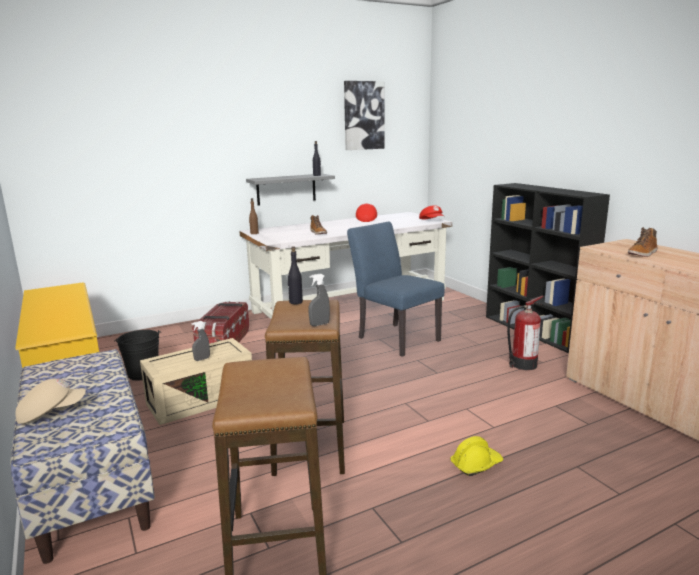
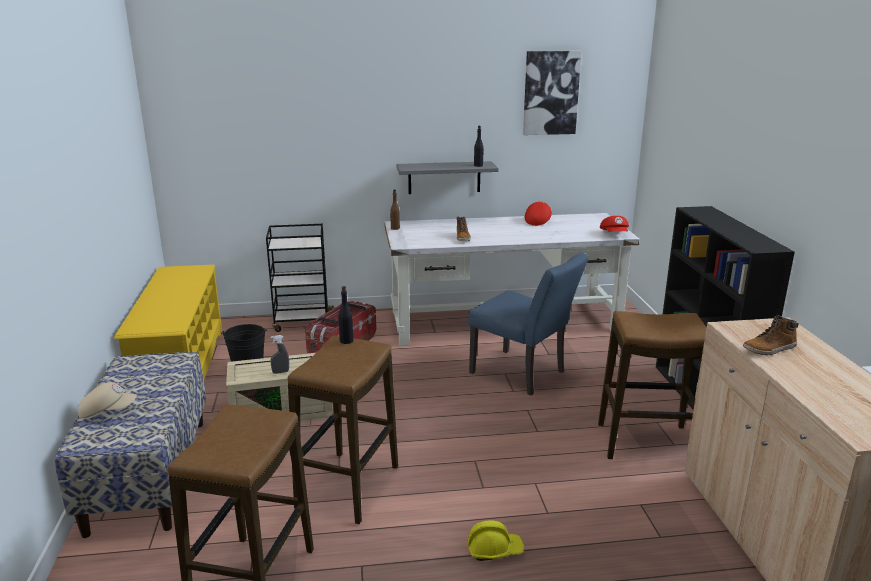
camera: 20 degrees right, 5 degrees up
grey spray bottle [309,274,330,326] -> none
blue chair [347,222,445,357] -> blue chair turned 150 degrees clockwise [468,253,588,395]
fire extinguisher [507,296,544,370] -> stool [598,311,706,459]
none -> black cart [266,224,335,332]

